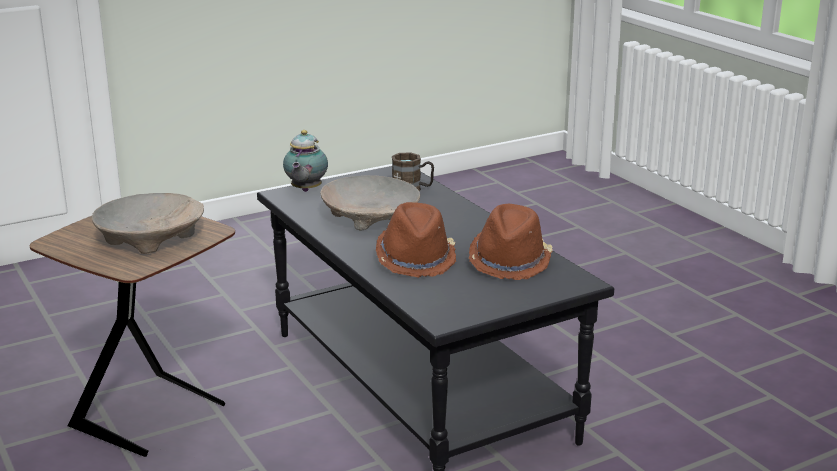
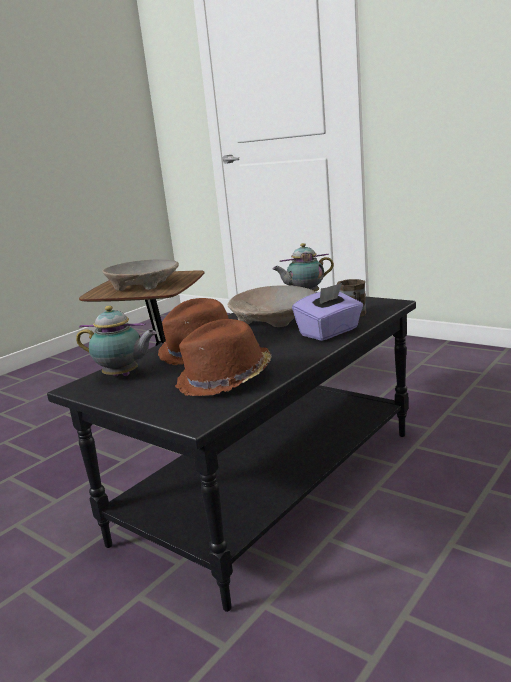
camera: 70 degrees right, 5 degrees down
none -> teapot [76,306,157,376]
none -> purple tissue box [292,283,363,341]

